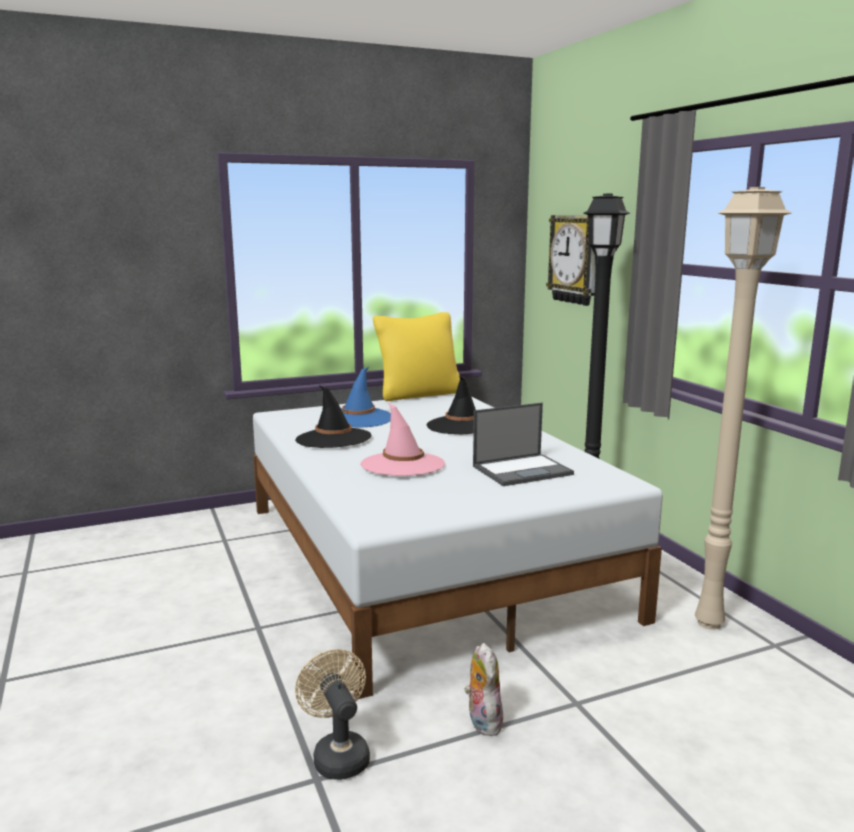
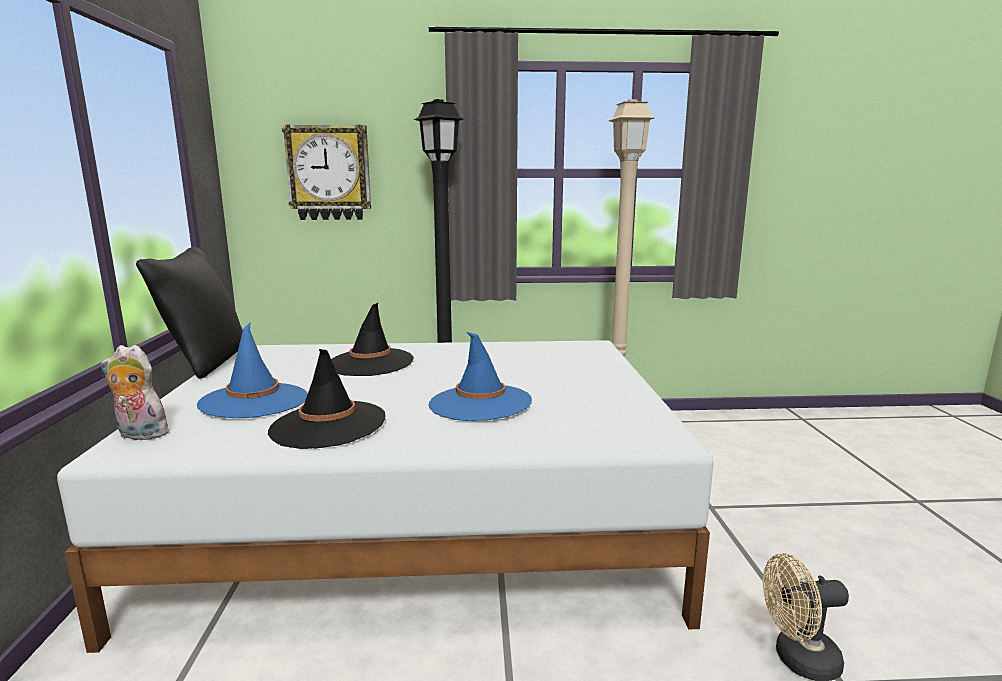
camera: 70 degrees left, 0 degrees up
pink hat [360,403,445,476] -> blue hat [428,332,532,421]
yellow pillow [373,312,460,401] -> black pillow [136,247,243,379]
plush toy [464,643,503,736] -> plush toy moved to [101,345,171,440]
laptop [473,403,574,486] -> none

